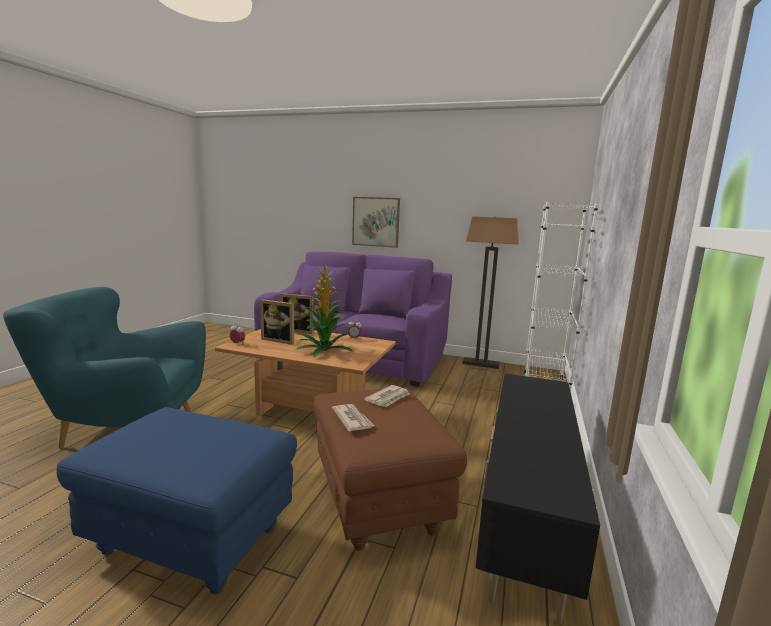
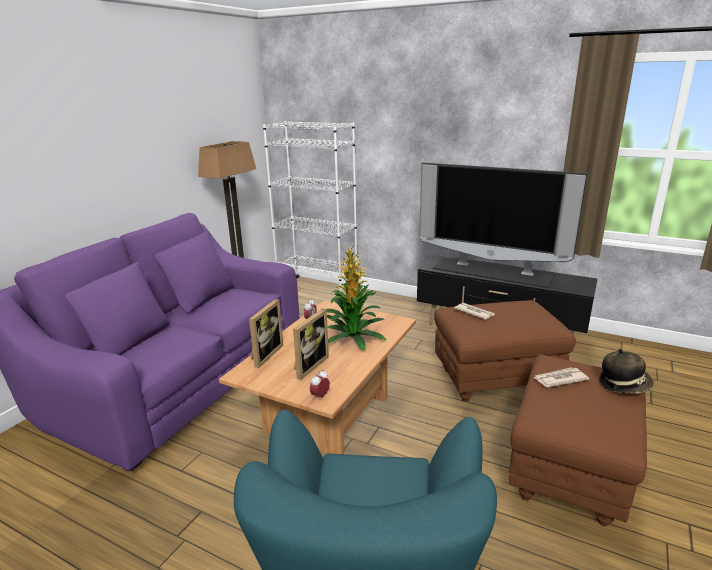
camera: 80 degrees left, 10 degrees up
blue ottoman [56,407,297,594] -> brown ottoman [509,355,647,526]
newspaper [332,404,374,431] -> newspaper moved to [534,367,589,387]
picture [352,197,400,248] -> none
none -> television [419,163,587,288]
none -> hat [599,349,653,394]

